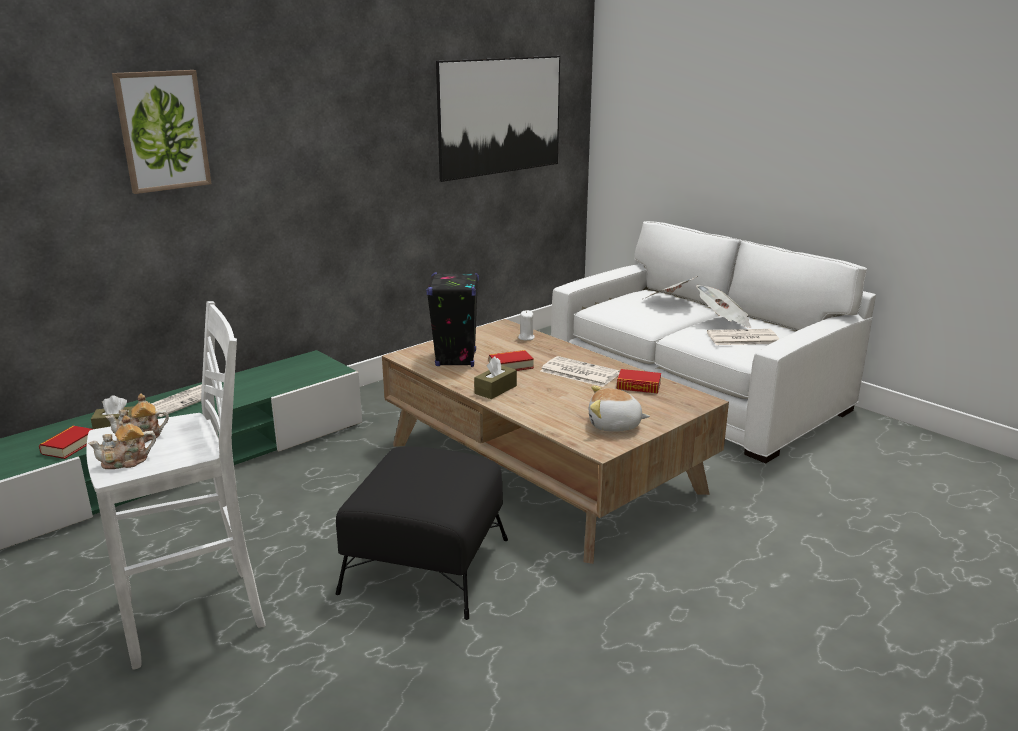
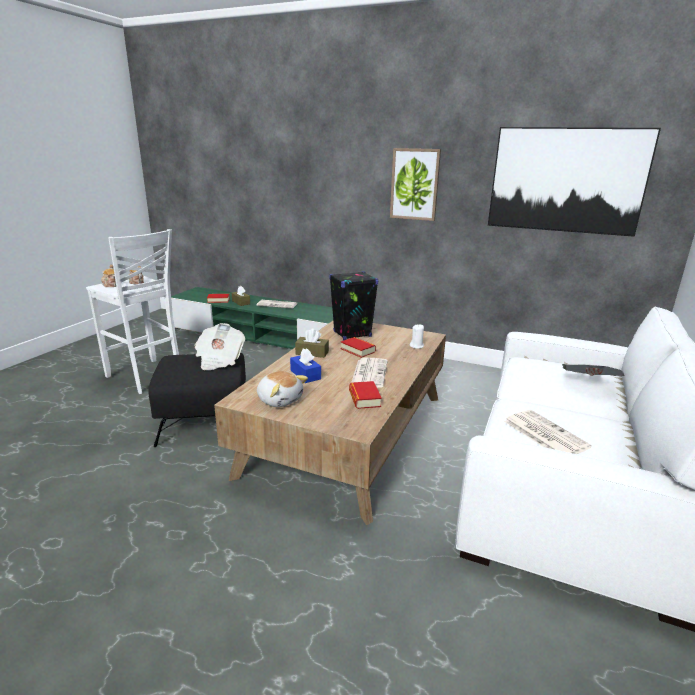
camera: 65 degrees right, 0 degrees up
picture [112,70,211,194] -> picture moved to [390,148,441,221]
plush toy [589,386,650,432] -> plush toy turned 150 degrees clockwise [257,371,308,407]
newspaper [696,285,751,328] -> newspaper moved to [194,323,245,370]
none -> blue tissue box [290,348,321,383]

